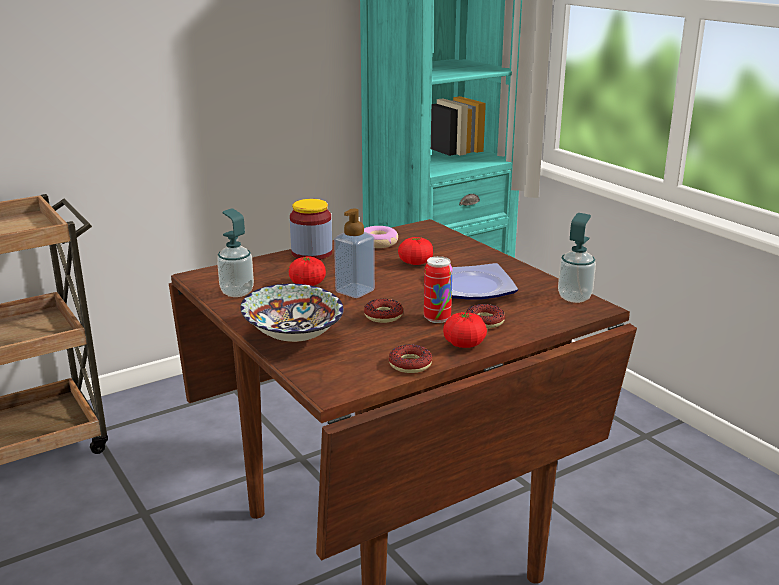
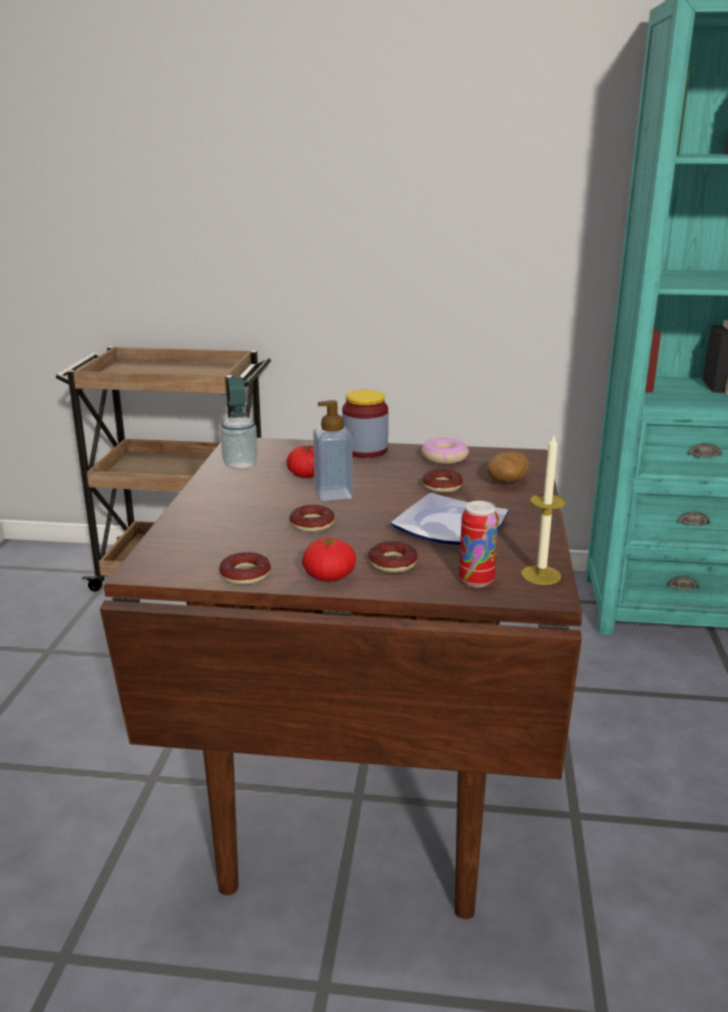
camera: 40 degrees right, 0 degrees up
bowl [240,284,344,342] -> none
tomato [398,237,433,265] -> donut [422,469,463,493]
can [424,256,453,323] -> can moved to [459,501,499,587]
soap dispenser [558,213,596,303] -> candle [521,436,566,585]
none -> potato [487,451,529,483]

